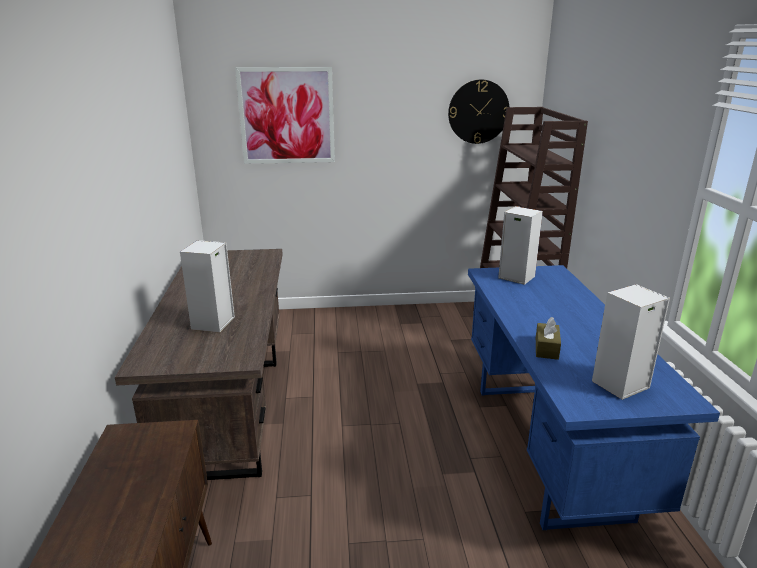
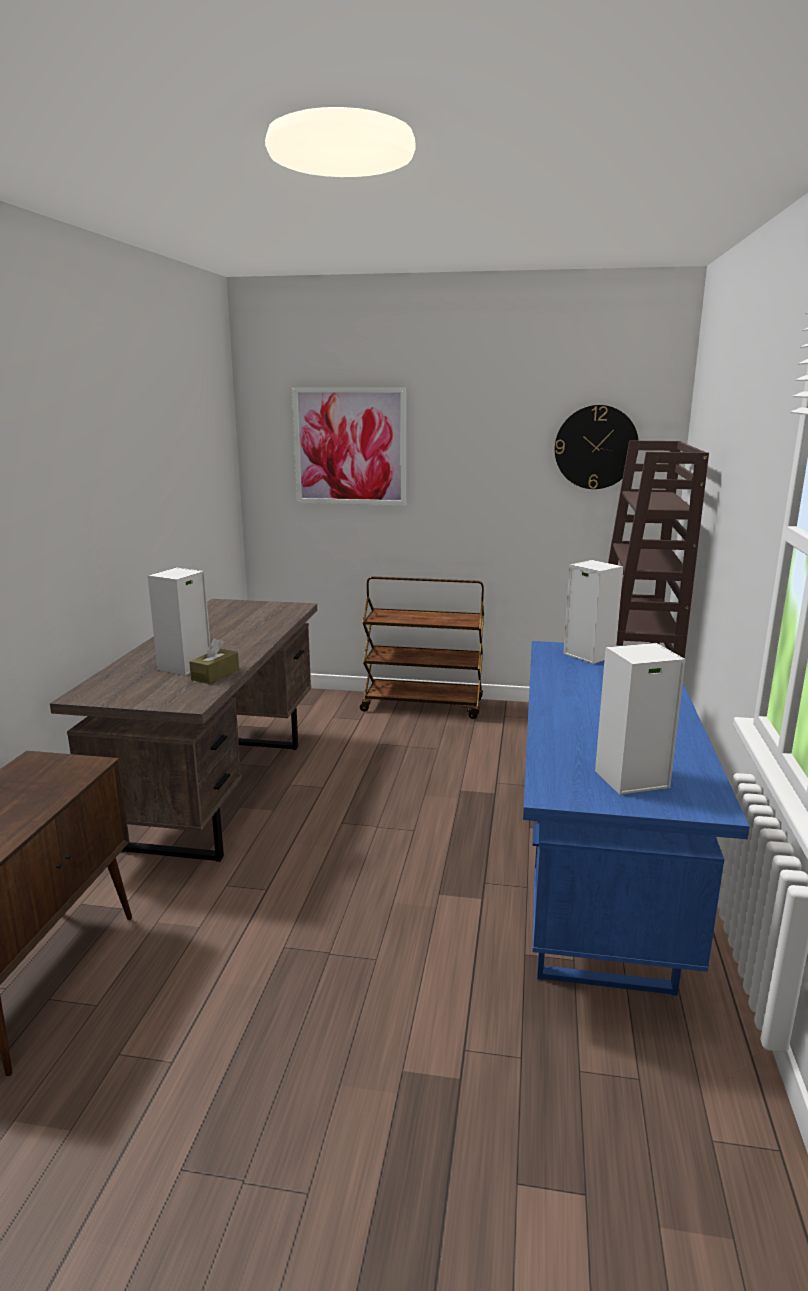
camera: 15 degrees right, 5 degrees down
brown tissue box [536,317,561,360] -> brown tissue box moved to [189,638,239,684]
none -> brown cart [360,577,484,719]

